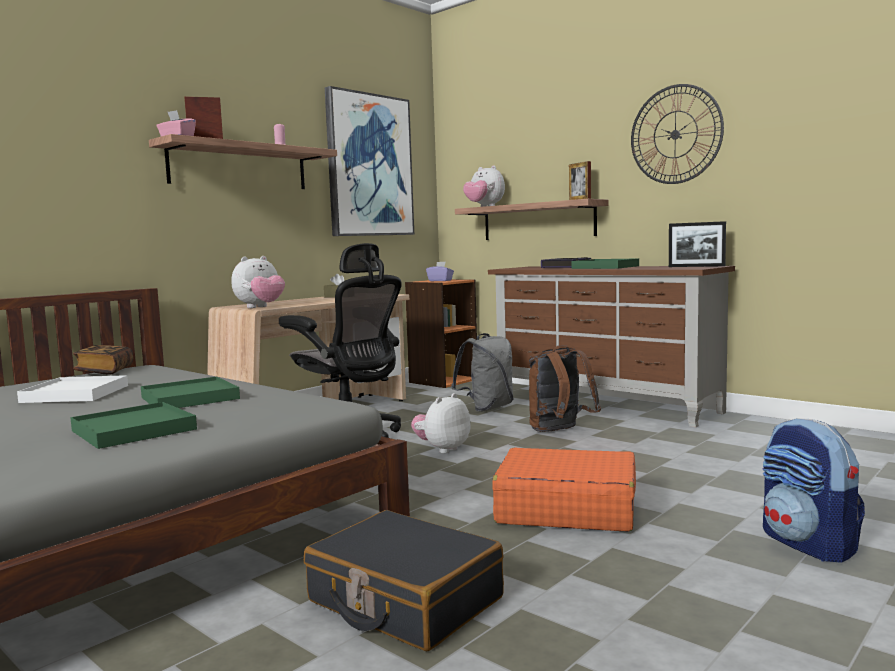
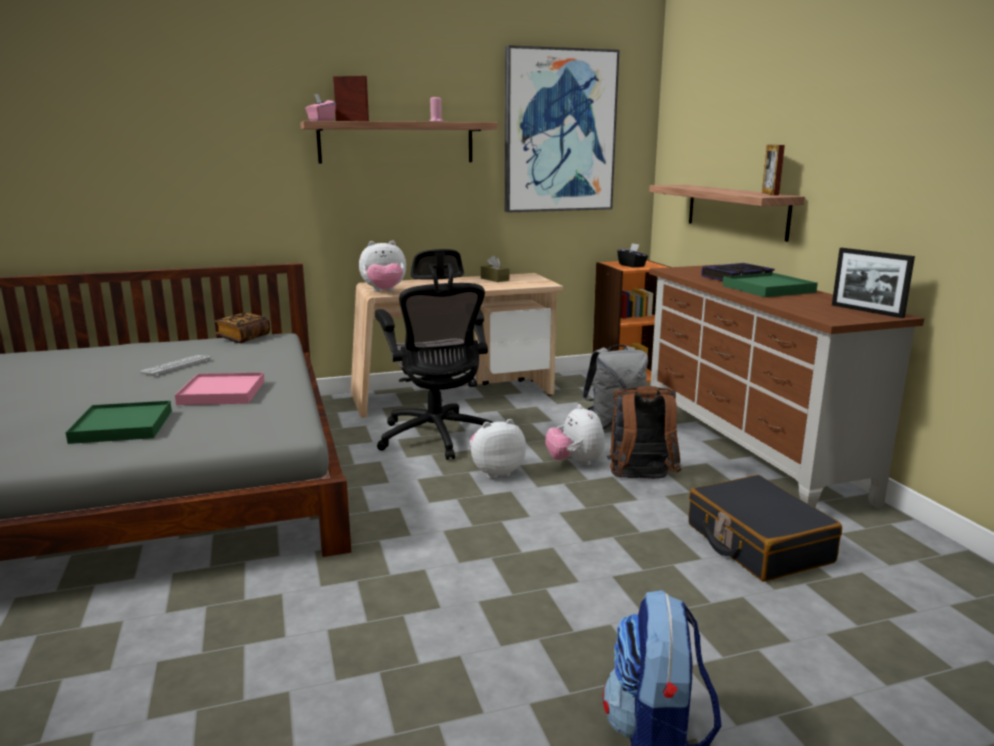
camera: 30 degrees right, 10 degrees up
white tray [17,375,128,403] -> keyboard [139,355,211,375]
green tray [141,377,240,408] -> pink tray [175,372,265,405]
black suitcase [304,510,504,651] -> black suitcase moved to [688,475,842,582]
purple tissue box [426,262,454,281] -> black tissue box [617,243,648,268]
plush toy [463,165,505,207] -> plush toy moved to [545,404,605,466]
orange suitcase [492,448,636,531] -> none
wall clock [631,84,724,184] -> none

